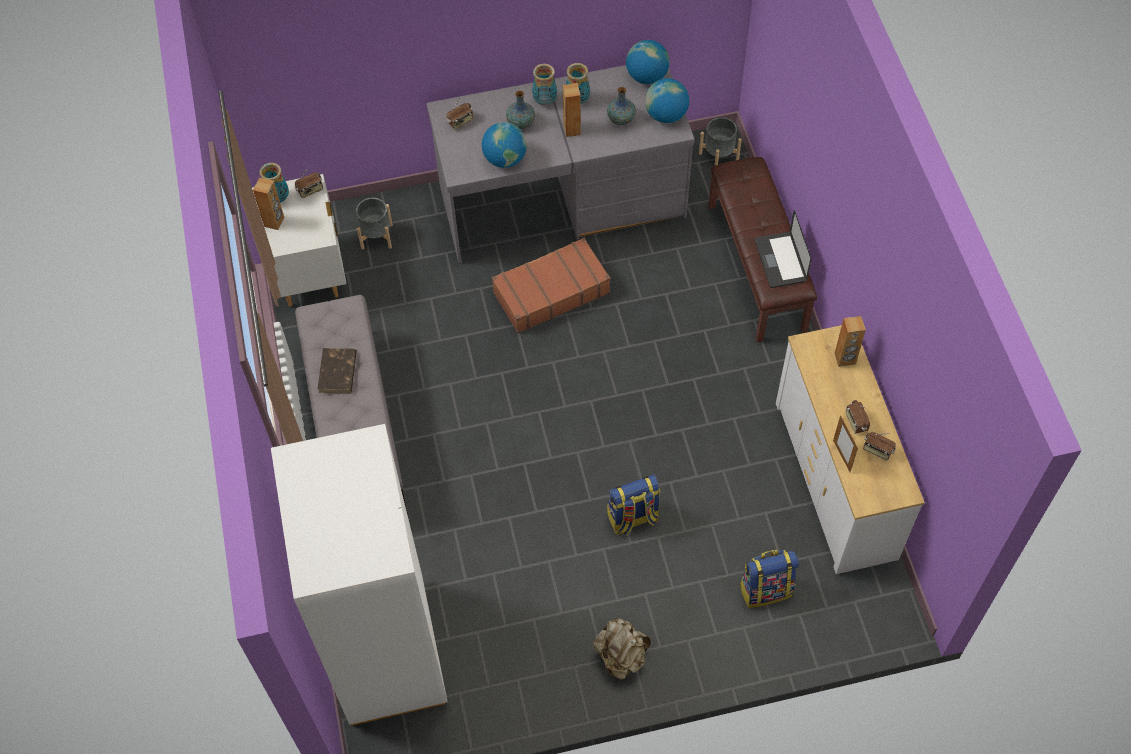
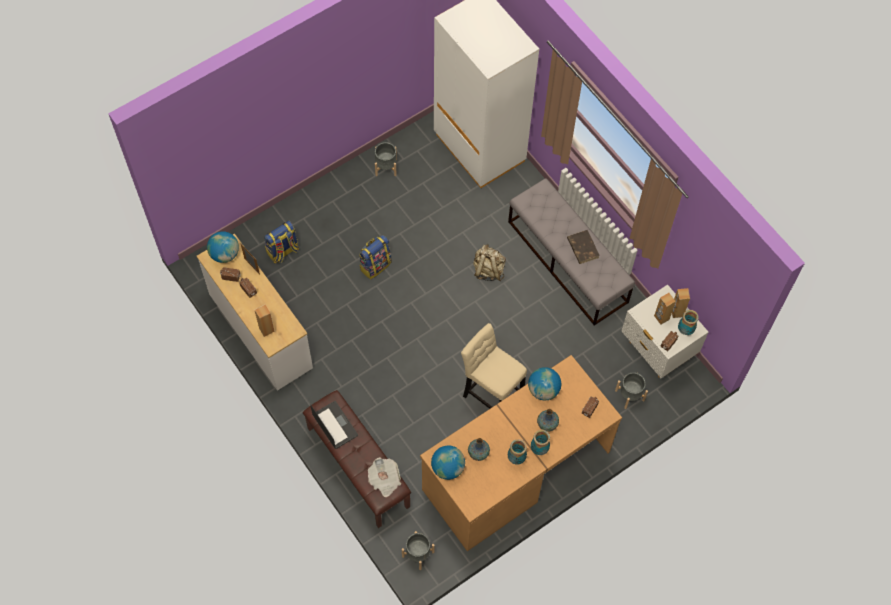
camera: 155 degrees right, 5 degrees up
grey desk [426,65,695,264] -> brown desk [420,355,622,551]
brown suitcase [492,238,610,333] -> beige stool [461,323,527,409]
brown speaker [563,83,581,137] -> brown speaker moved to [654,293,676,325]
beige backpack [593,618,651,679] -> beige backpack moved to [473,244,506,281]
globe [626,40,670,84] -> globe moved to [207,231,239,263]
none -> newspaper [368,457,401,497]
none -> grey planter [375,142,397,176]

